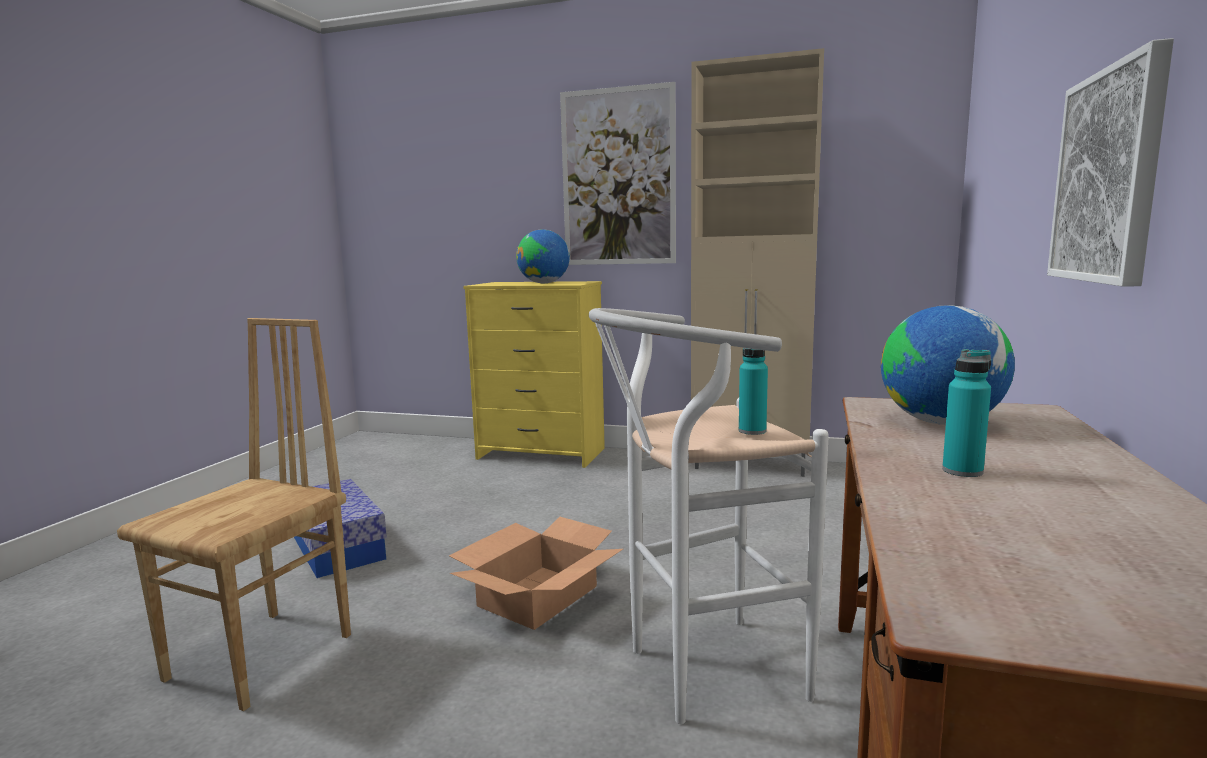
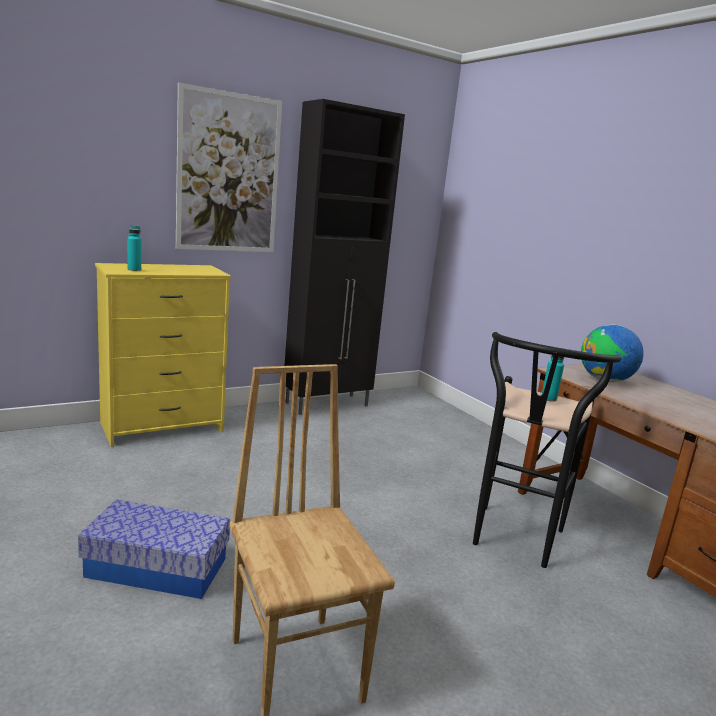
camera: 50 degrees left, 5 degrees up
cardboard box [449,517,623,630] -> none
globe [516,229,570,283] -> none
white stool [589,308,829,724] -> black stool [473,332,621,568]
beige cabinet [691,48,824,477] -> black cabinet [285,99,405,415]
turquoise bottle [942,349,991,477] -> turquoise bottle moved to [127,225,141,271]
picture [1047,38,1174,286] -> none

